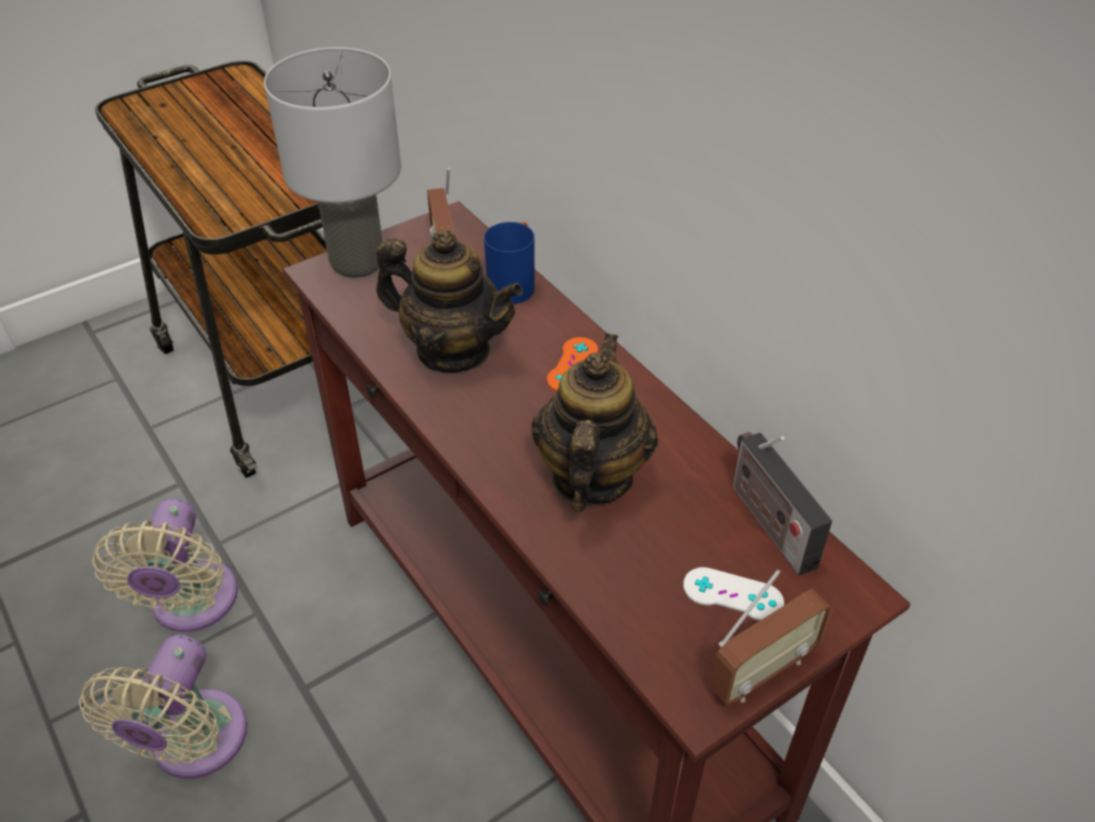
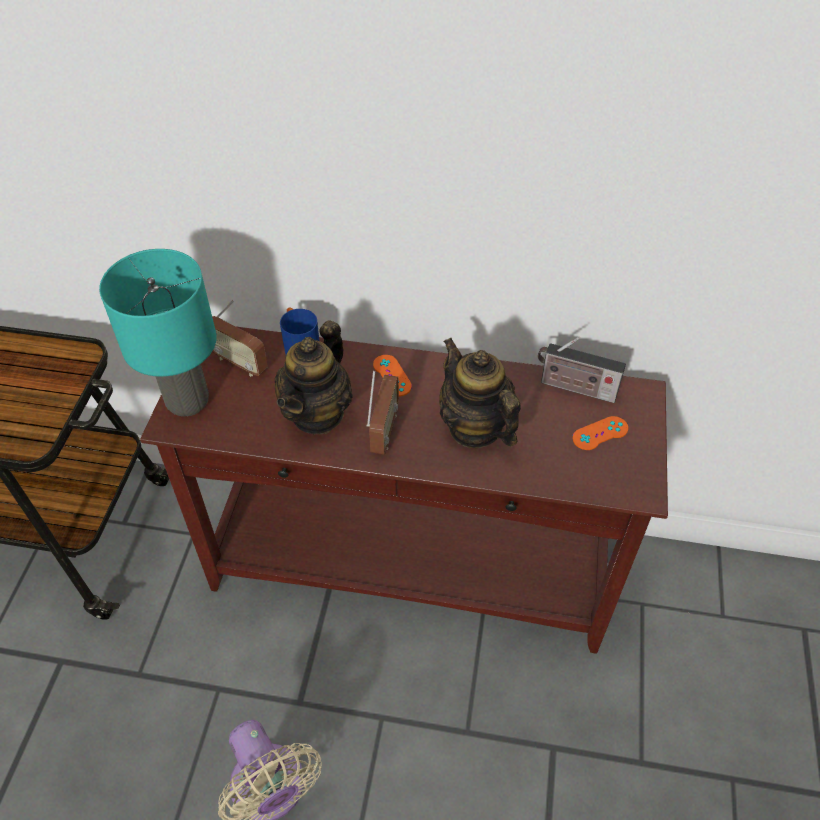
camera: 45 degrees left, 5 degrees up
beige fan [92,498,238,632] -> none
white table lamp [264,47,401,278] -> turquoise table lamp [99,249,217,417]
teapot [376,230,523,373] -> teapot turned 135 degrees clockwise [274,321,353,434]
white game controller [683,567,784,621] -> orange game controller [573,416,628,450]
radio [709,570,832,706] -> radio moved to [367,371,399,455]

